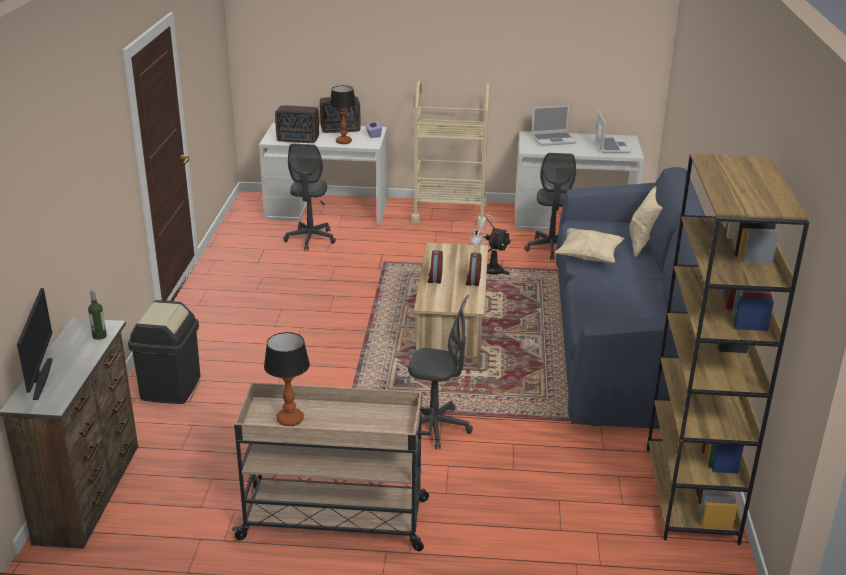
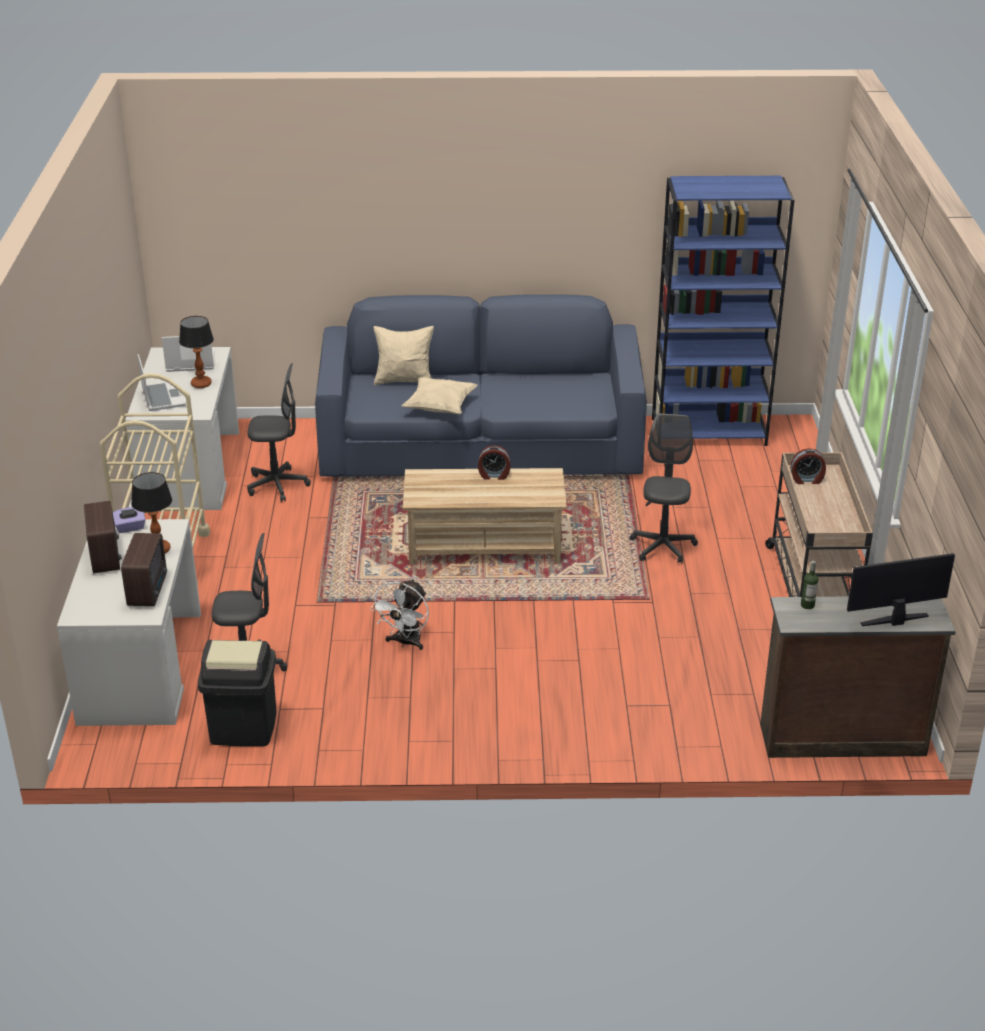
camera: 95 degrees left, 5 degrees up
black trash can [128,300,200,404] -> black trash can moved to [198,640,277,746]
table lamp [264,332,310,426] -> table lamp moved to [179,316,214,388]
alarm clock [428,250,443,283] -> alarm clock moved to [790,448,826,484]
white fan [468,213,511,275] -> white fan moved to [370,579,429,650]
brown bookcase [647,154,809,545] -> blue bookcase [652,176,794,446]

